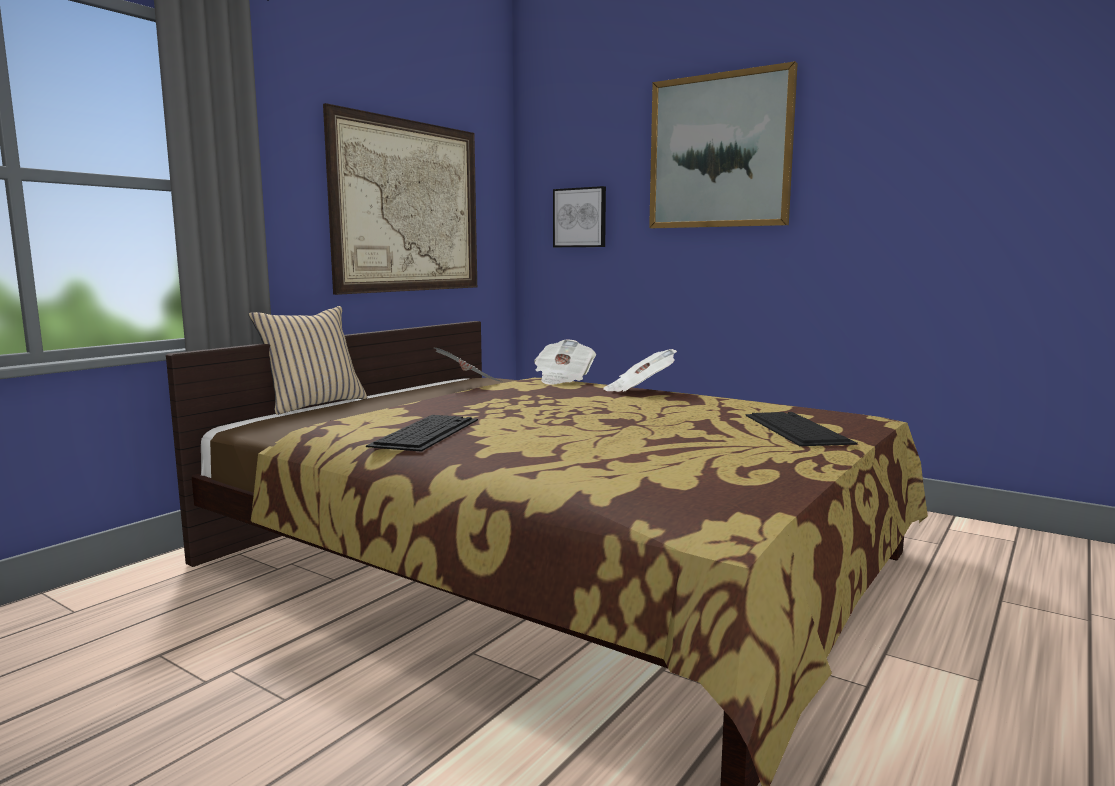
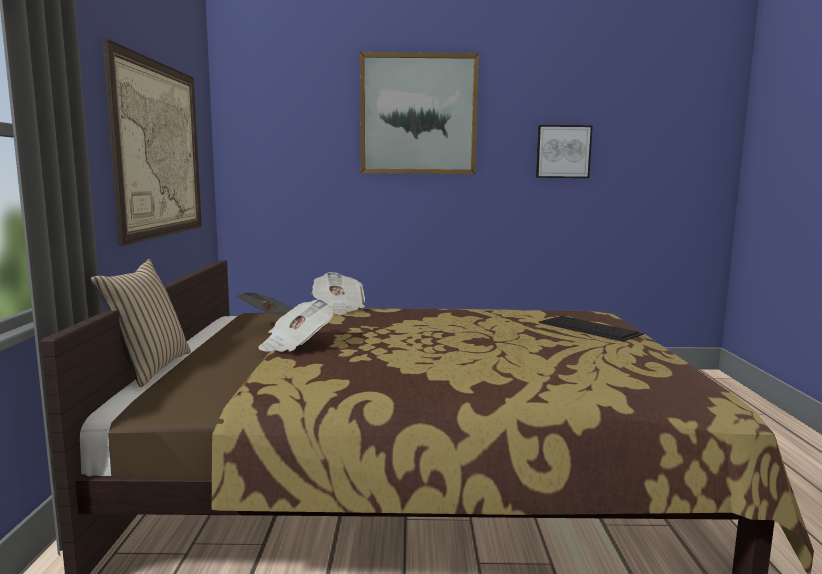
camera: 35 degrees left, 0 degrees up
keyboard [366,415,478,452] -> none
picture [553,186,606,247] -> picture moved to [536,125,593,178]
newspaper [603,349,677,392] -> newspaper moved to [258,299,334,352]

